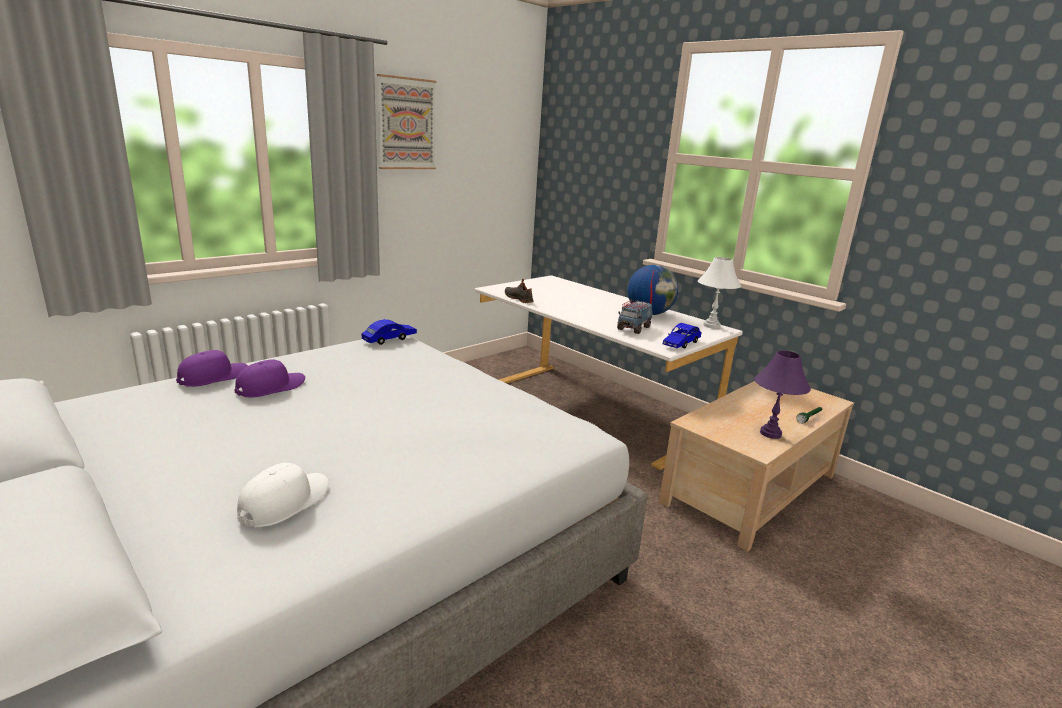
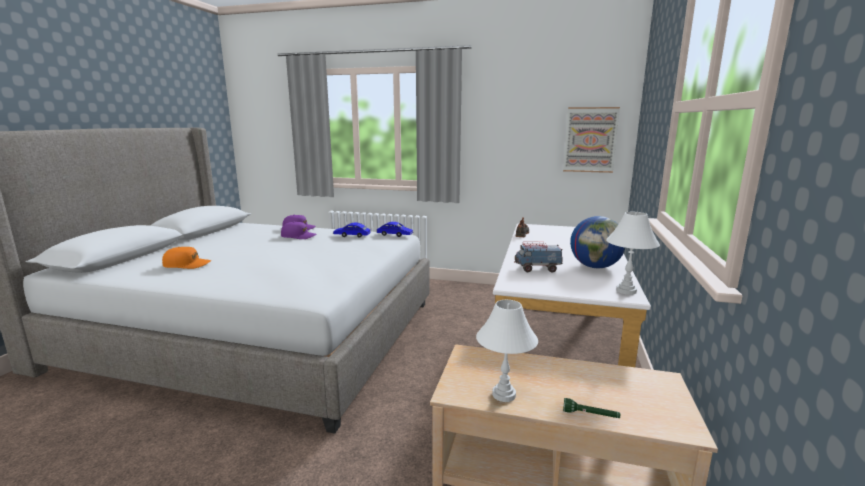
camera: 60 degrees right, 5 degrees down
white cap [237,463,329,527] -> orange cap [162,247,211,269]
picture [377,74,436,169] -> picture moved to [563,107,620,173]
blue toy car [663,323,702,348] -> blue toy car moved to [333,222,370,238]
purple table lamp [754,351,811,439] -> white table lamp [476,300,538,402]

